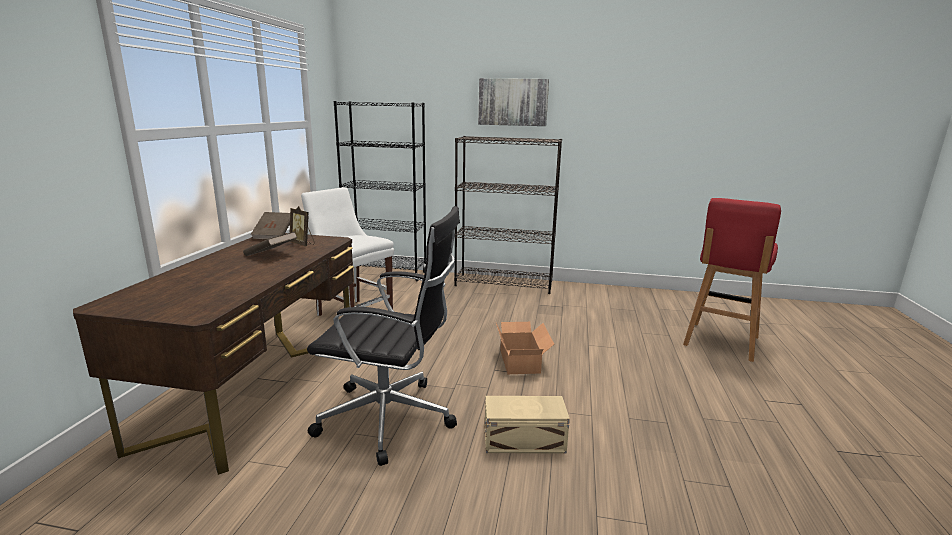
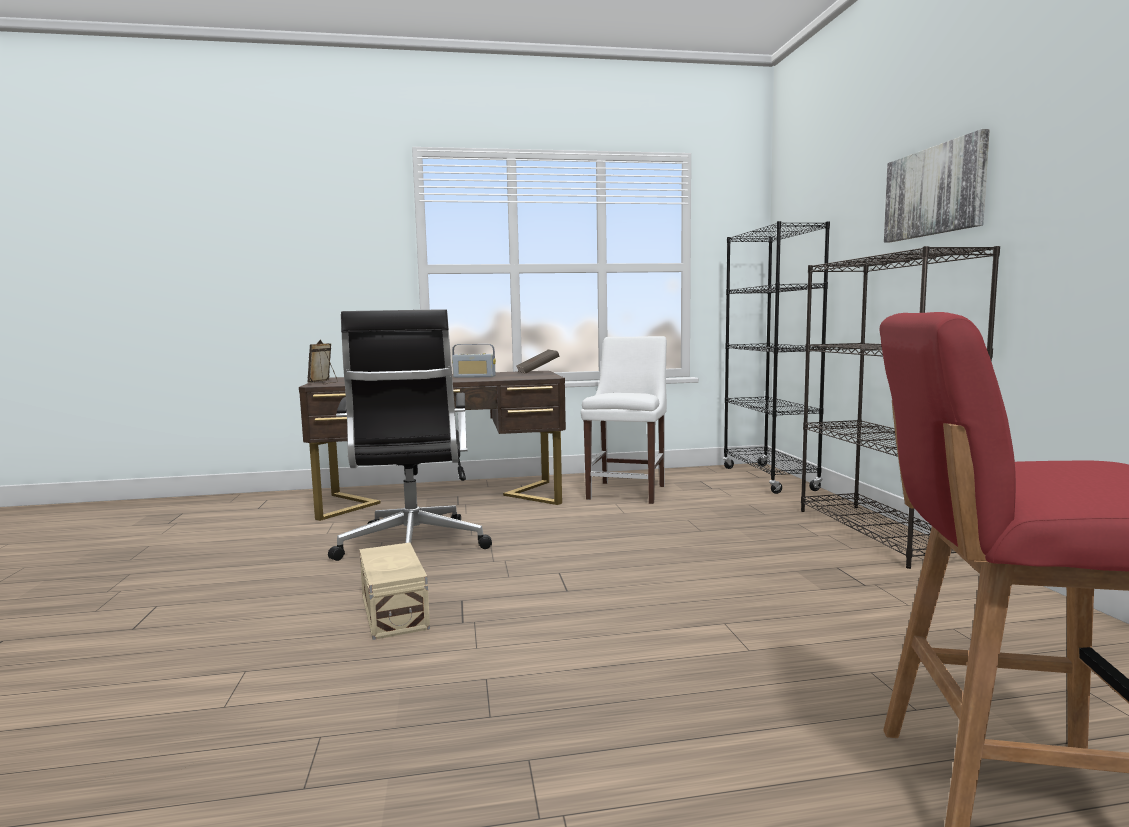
camera: 70 degrees right, 10 degrees down
brown book [243,232,298,256] -> radio [452,344,496,378]
picture frame [289,206,315,246] -> picture frame moved to [308,340,338,384]
cardboard box [496,322,554,374] -> none

